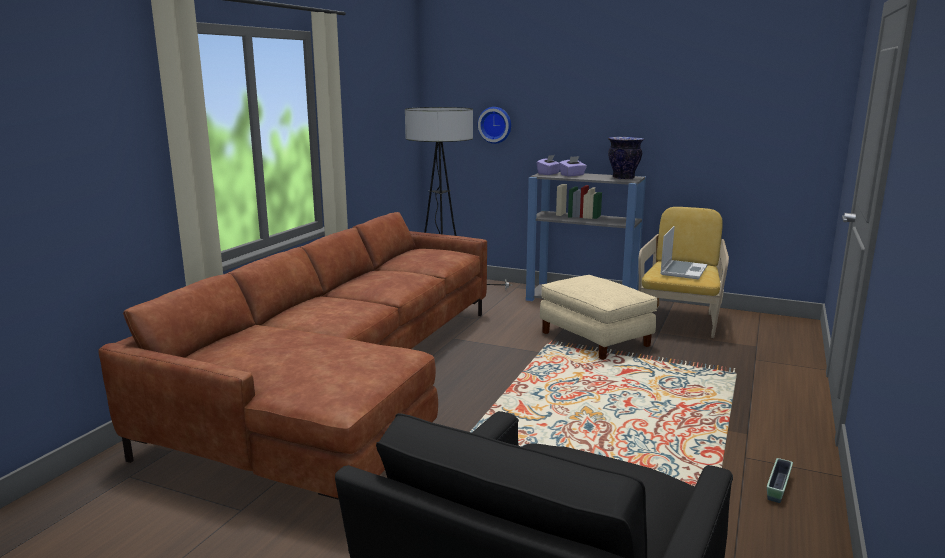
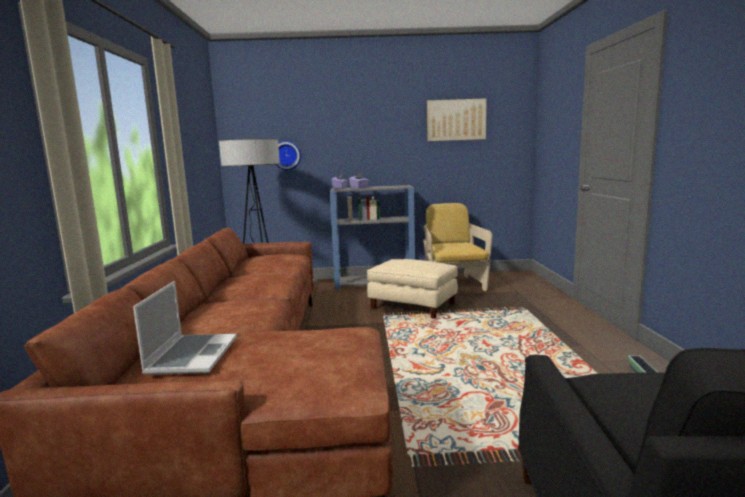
camera: 25 degrees left, 5 degrees down
vase [608,137,645,180] -> none
laptop [660,226,707,279] -> laptop moved to [133,281,237,375]
none -> picture [427,98,487,141]

